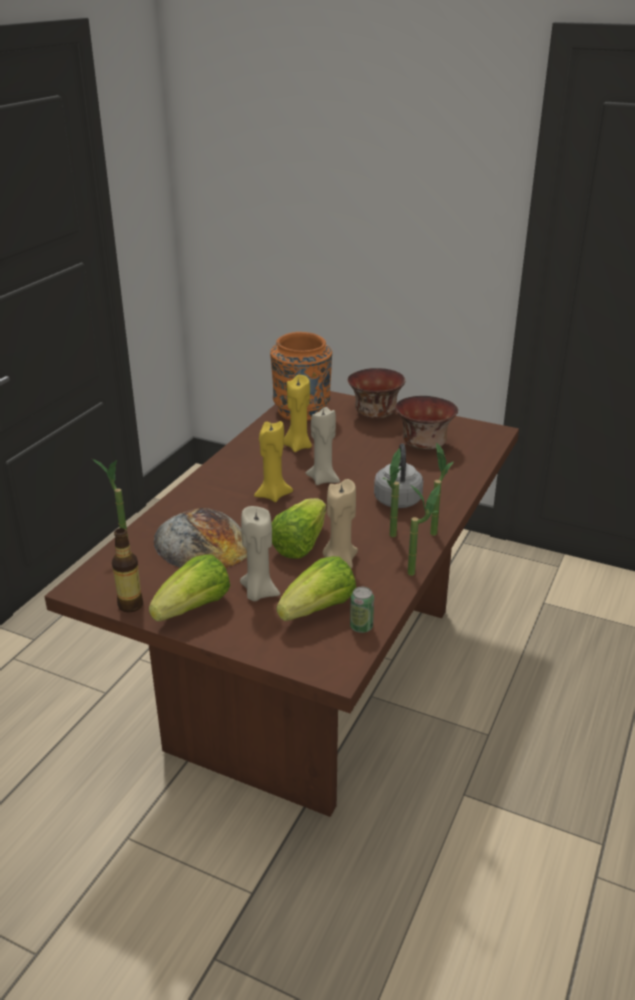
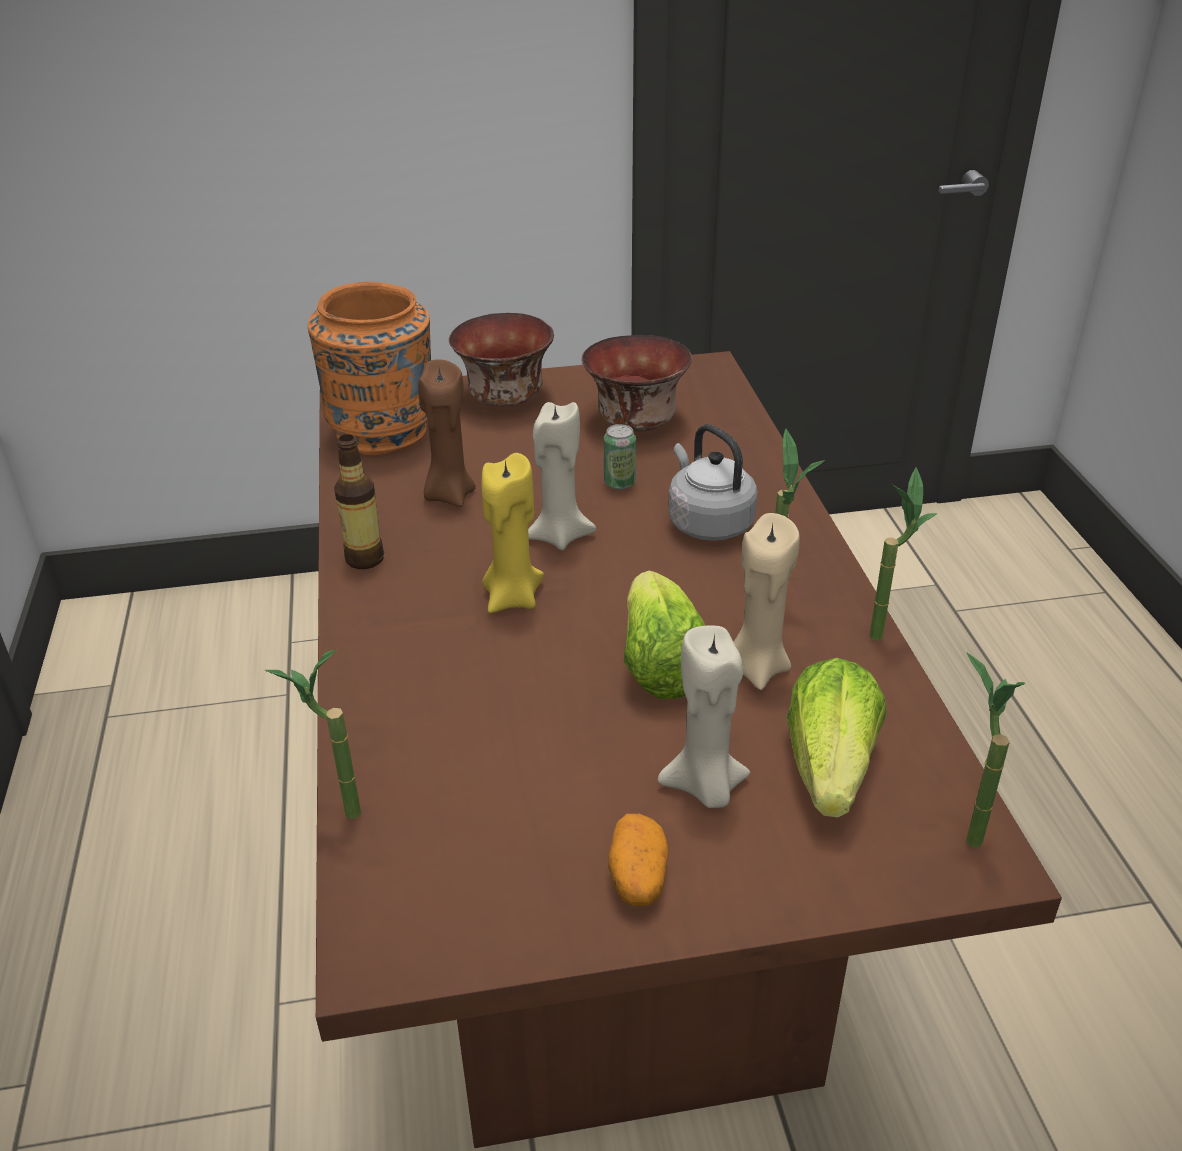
camera: 35 degrees left, 5 degrees up
bottle [112,528,143,613] -> bottle moved to [334,434,384,569]
lettuce [149,554,230,622] -> potato [608,814,669,906]
bread [154,508,247,568] -> none
yellow candle [284,375,312,452] -> brown candle [418,359,476,507]
can [350,587,374,633] -> can moved to [604,424,636,490]
potted plant [430,442,454,536] -> potted plant moved to [966,652,1025,848]

